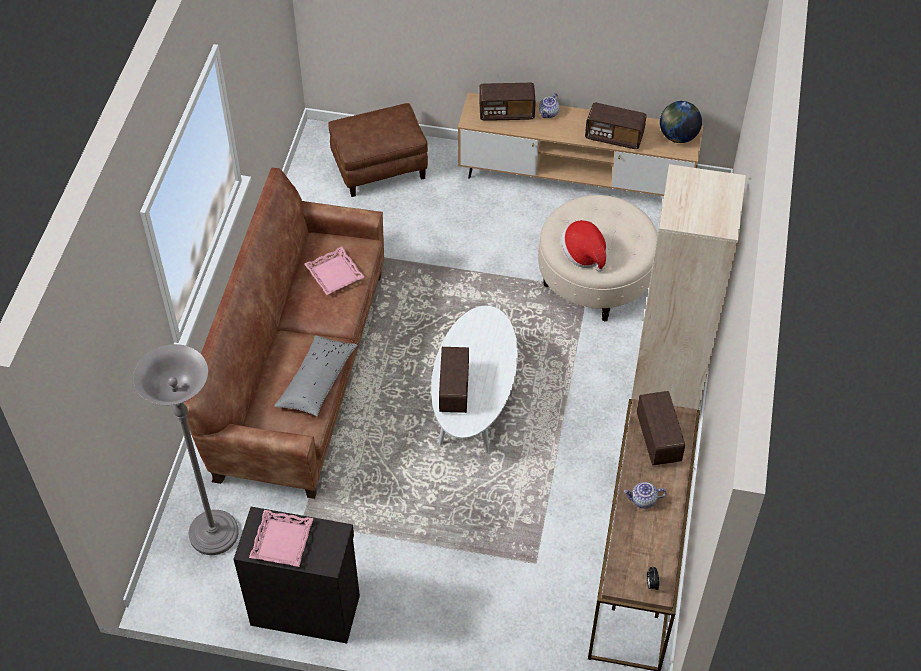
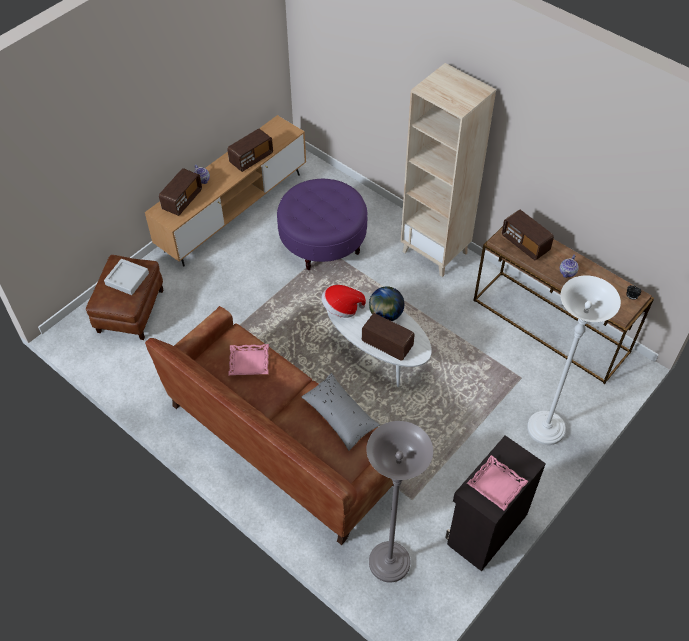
camera: 60 degrees left, 0 degrees up
beige ottoman [538,195,658,321] -> purple ottoman [277,179,367,270]
hat [561,220,606,272] -> hat moved to [321,285,366,318]
radio [637,391,685,465] -> radio turned 150 degrees counterclockwise [502,210,554,260]
globe [660,101,702,143] -> globe moved to [369,286,404,321]
none -> grey tray [104,259,149,295]
none -> white floor lamp [527,276,621,445]

